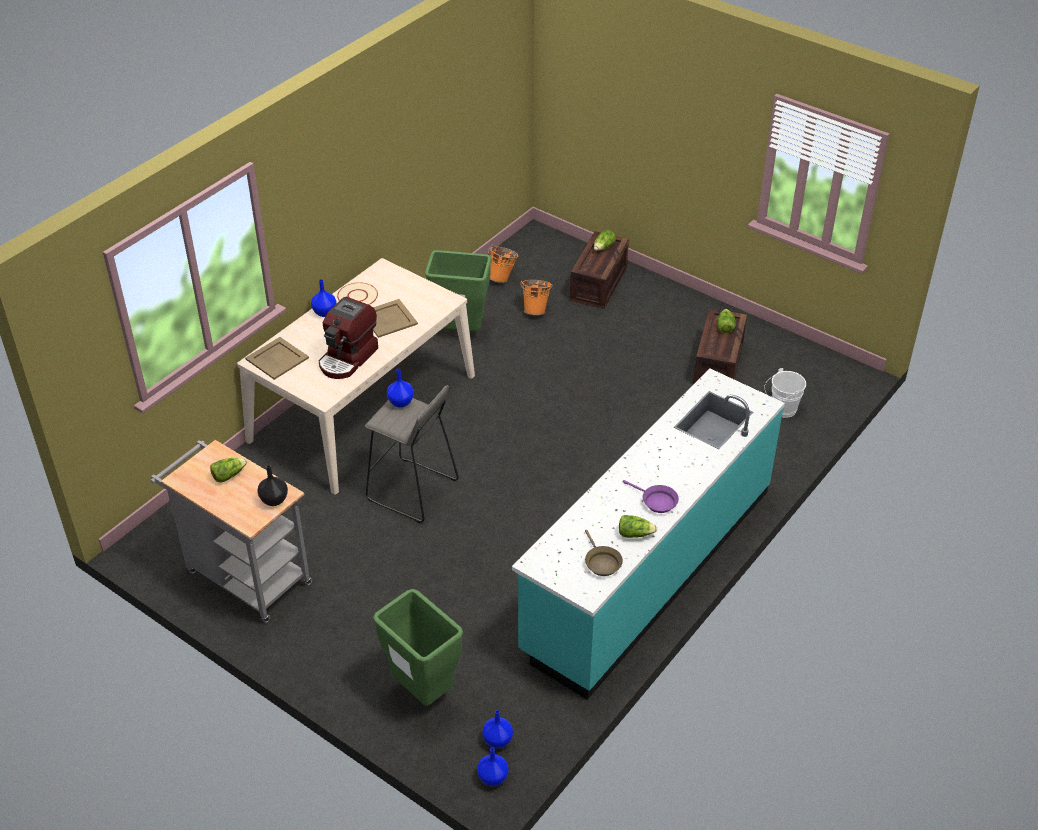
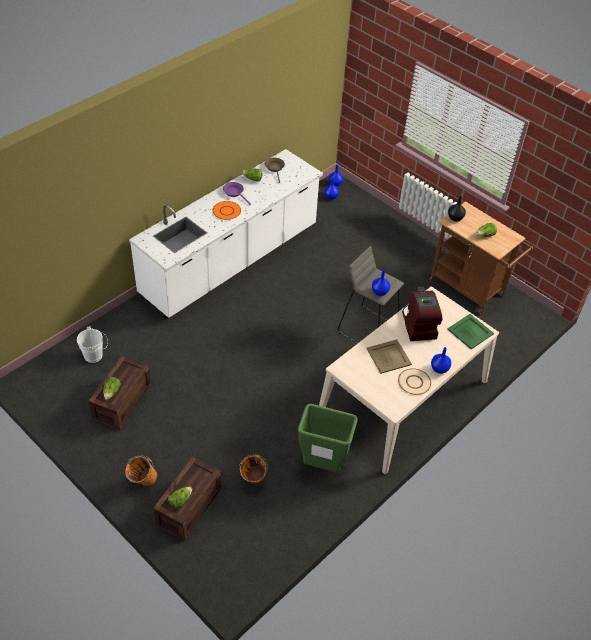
camera: 175 degrees left, 5 degrees up
grey cart [150,440,312,623] -> brown cart [429,201,533,314]
beige tray [245,337,309,380] -> green tray [447,314,494,349]
coffee machine [318,297,378,379] -> coffee machine turned 45 degrees counterclockwise [402,287,442,341]
green trash can [373,589,463,706] -> none
orange bucket [488,245,518,283] -> orange bucket moved to [125,455,157,486]
turquoise counter [512,368,785,700] -> white counter [129,149,323,320]
none -> orange plate [213,201,241,220]

